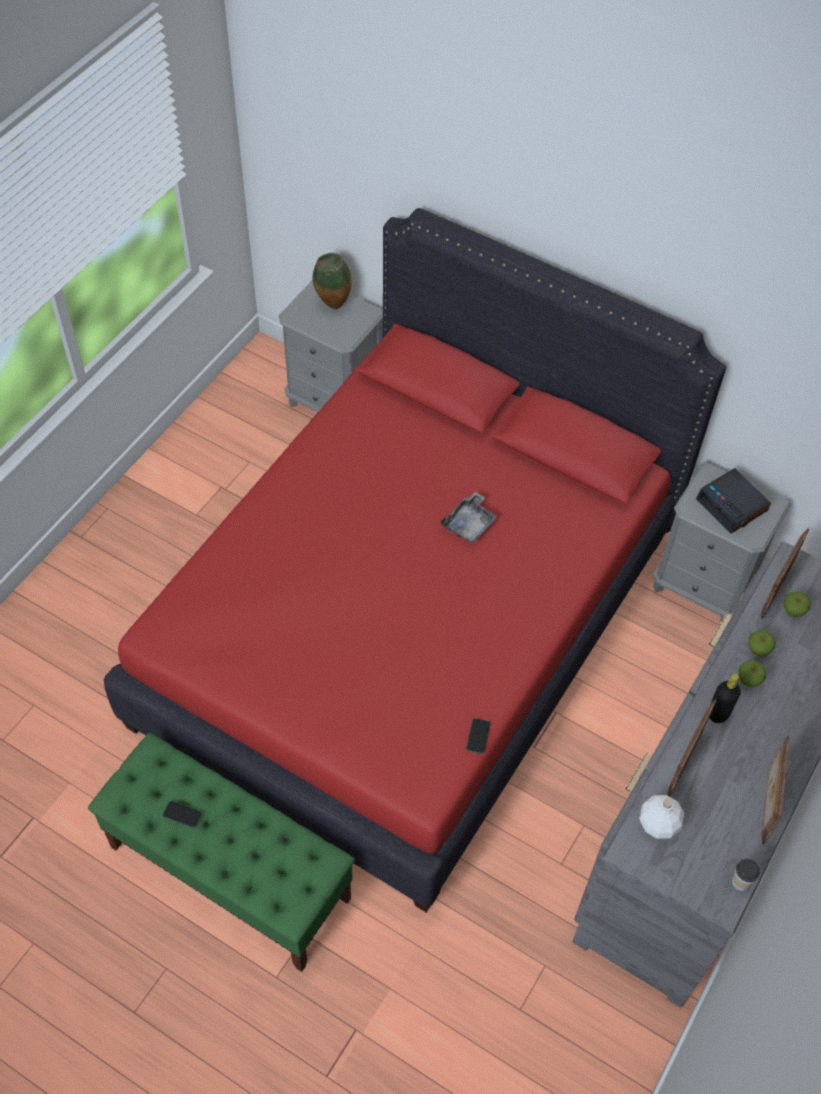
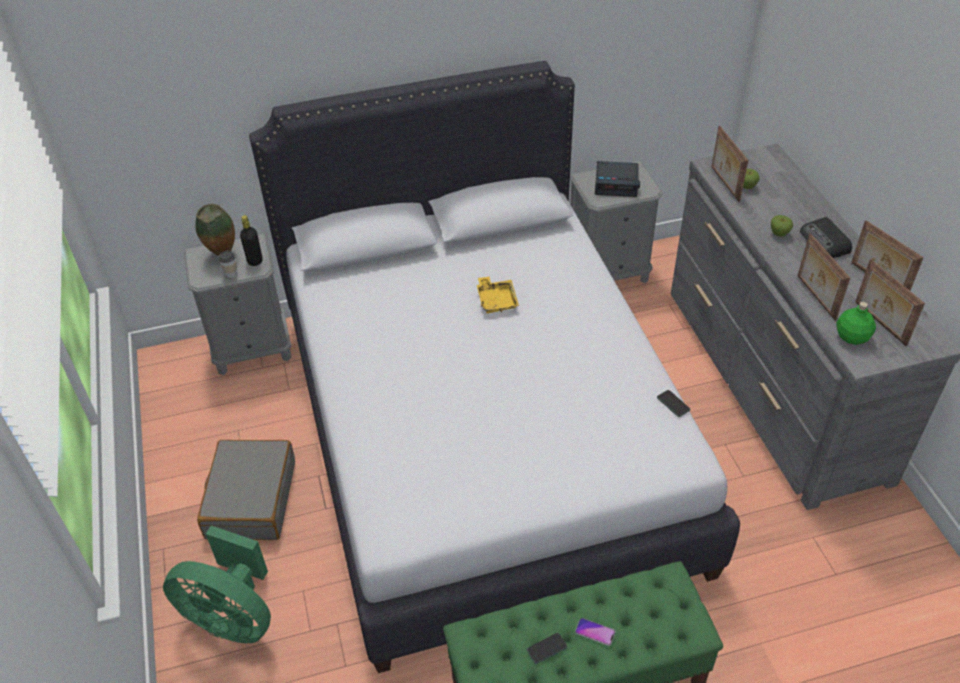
camera: 45 degrees left, 10 degrees down
red bed [104,208,726,912] -> white bed [249,61,740,673]
grey tray [441,491,498,544] -> yellow tray [477,277,519,313]
white bottle [639,795,684,839] -> green bottle [836,302,876,345]
black bottle [709,674,741,723] -> black bottle moved to [240,215,263,266]
cup [732,859,760,891] -> cup moved to [219,250,238,279]
apple [748,630,776,656] -> none
none -> green fan [163,526,271,643]
none -> grey suitcase [197,440,295,540]
none -> phone [575,618,616,646]
none -> radio [800,217,852,258]
none -> picture frame [855,259,925,346]

